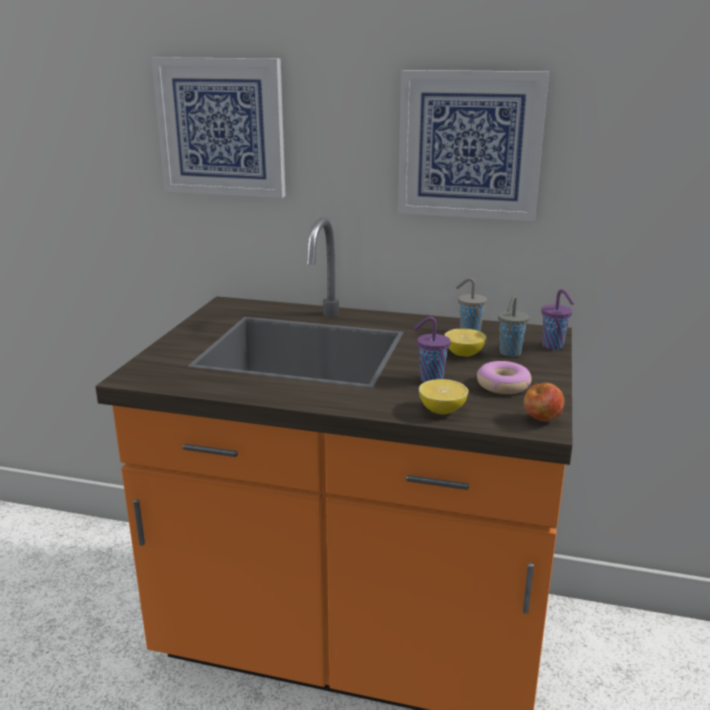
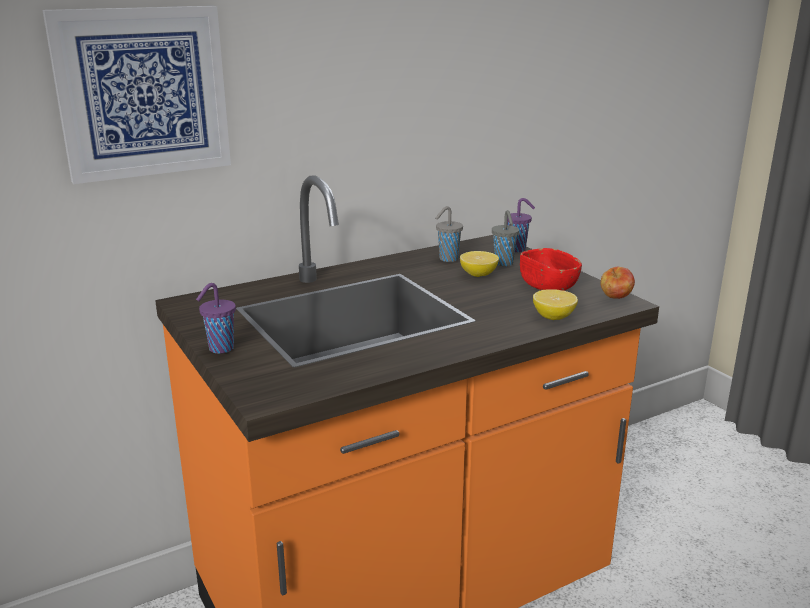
camera: 45 degrees left, 0 degrees up
picture [398,70,549,221] -> none
purple cup [414,317,451,382] -> purple cup moved to [196,283,236,354]
donut [477,361,531,394] -> red bowl [520,248,582,291]

